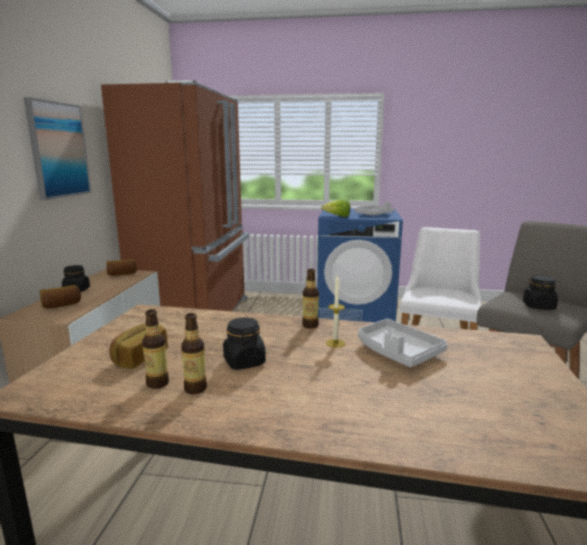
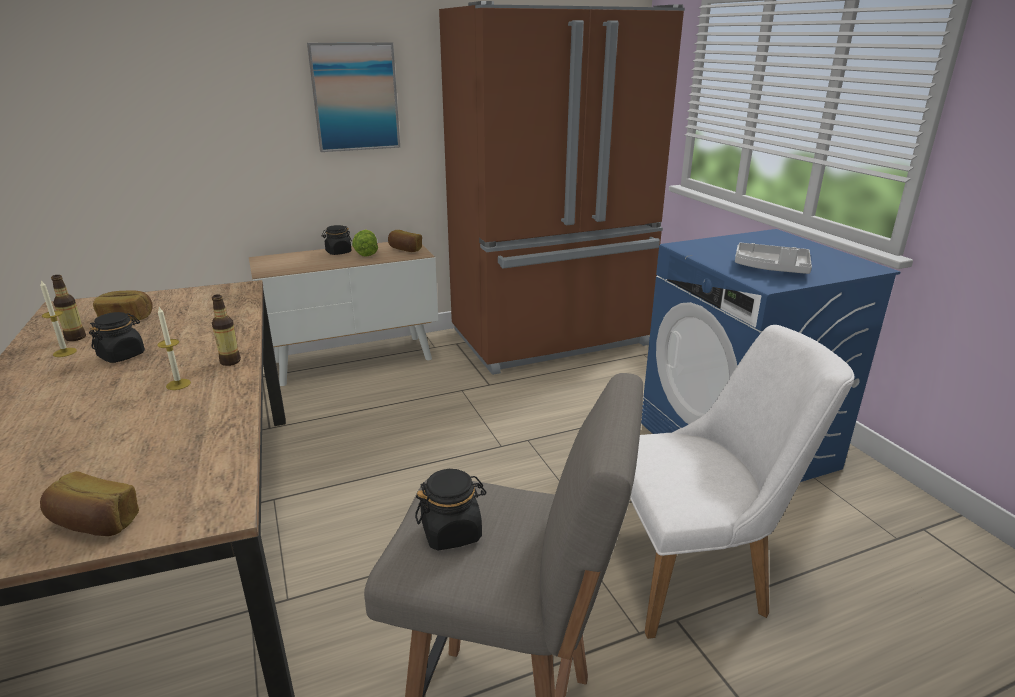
camera: 60 degrees right, 10 degrees up
bread [40,285,81,309] -> bread moved to [40,471,139,536]
bottle [181,313,207,394] -> candle [40,280,77,357]
lettuce [321,199,350,217] -> lettuce moved to [352,229,378,257]
grey tray [358,319,448,367] -> none

